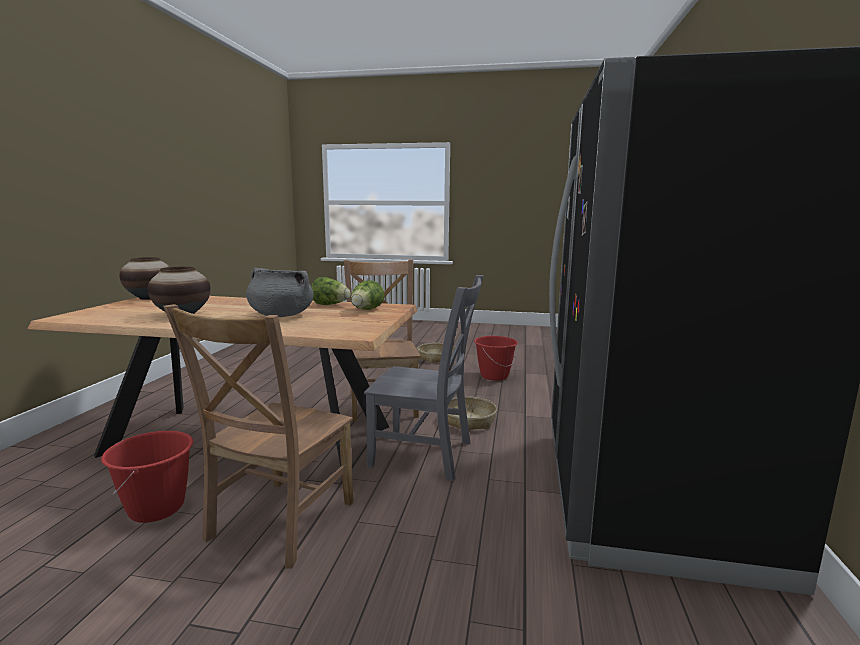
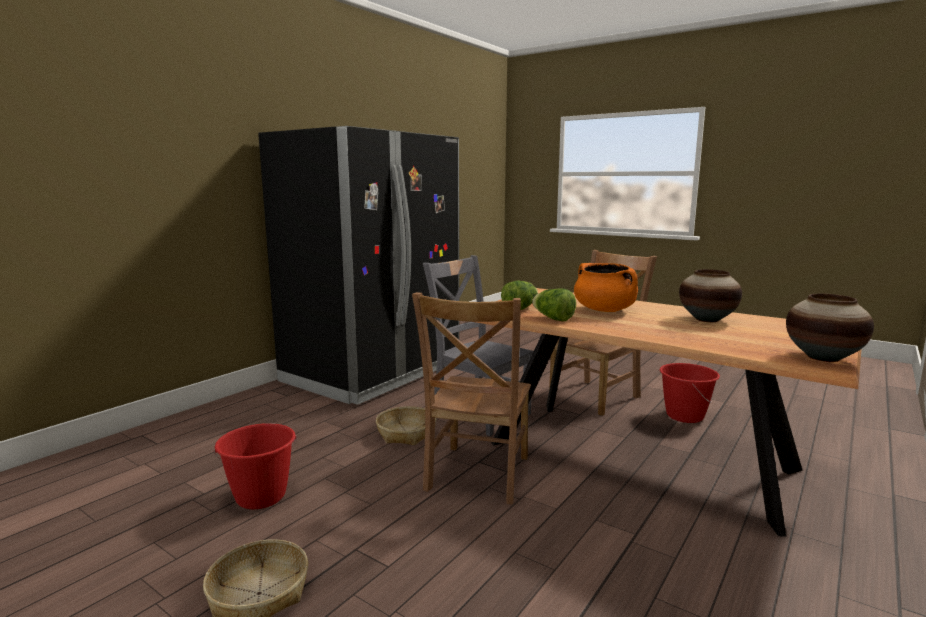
camera: 155 degrees left, 0 degrees up
grey cooking pot [246,268,313,317] -> orange cooking pot [574,263,638,312]

